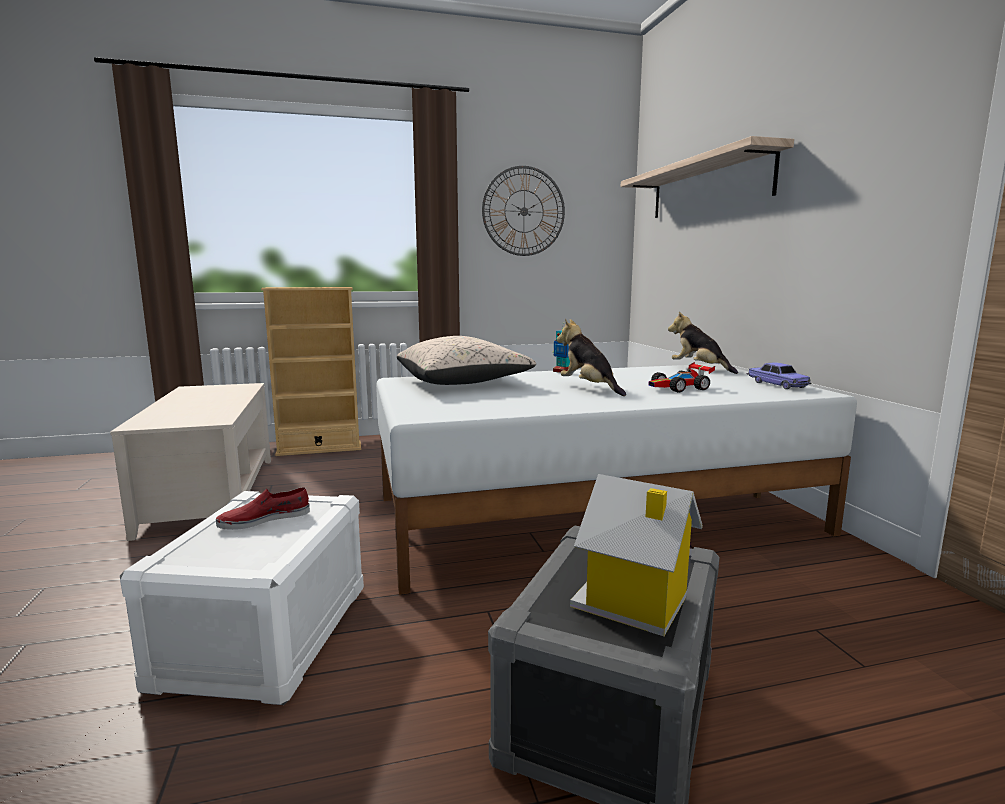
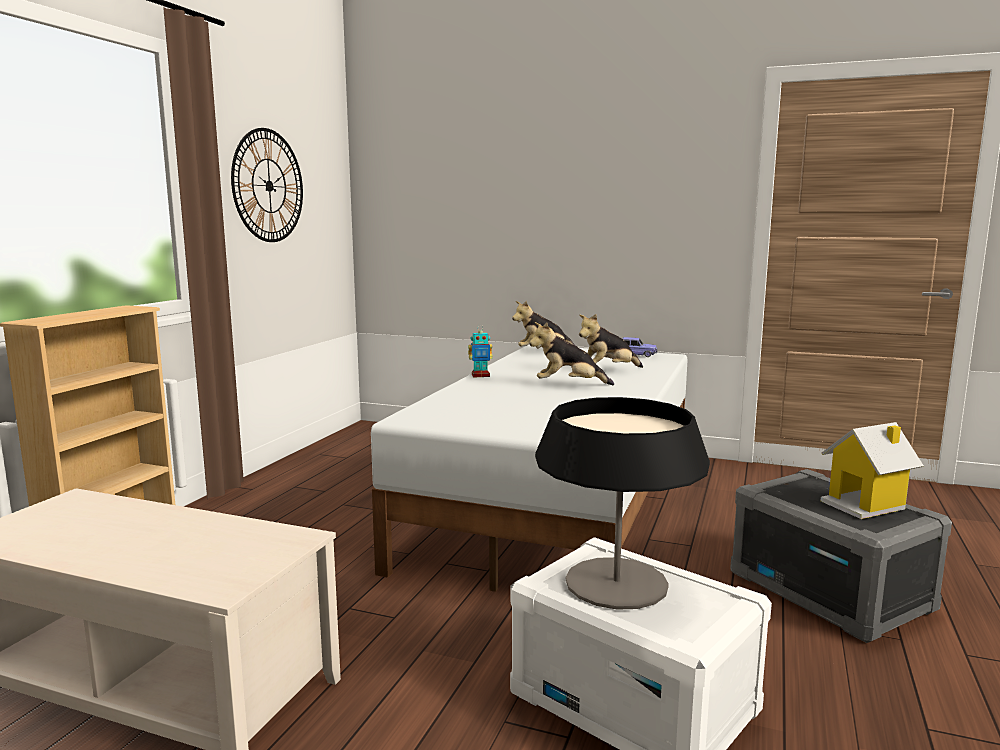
camera: 55 degrees left, 0 degrees up
red shoe [216,487,310,530] -> table lamp [535,397,710,610]
beige pillow [397,336,536,385] -> none
shelf [621,136,794,218] -> none
toy car [648,362,715,393] -> plush toy [579,314,643,368]

